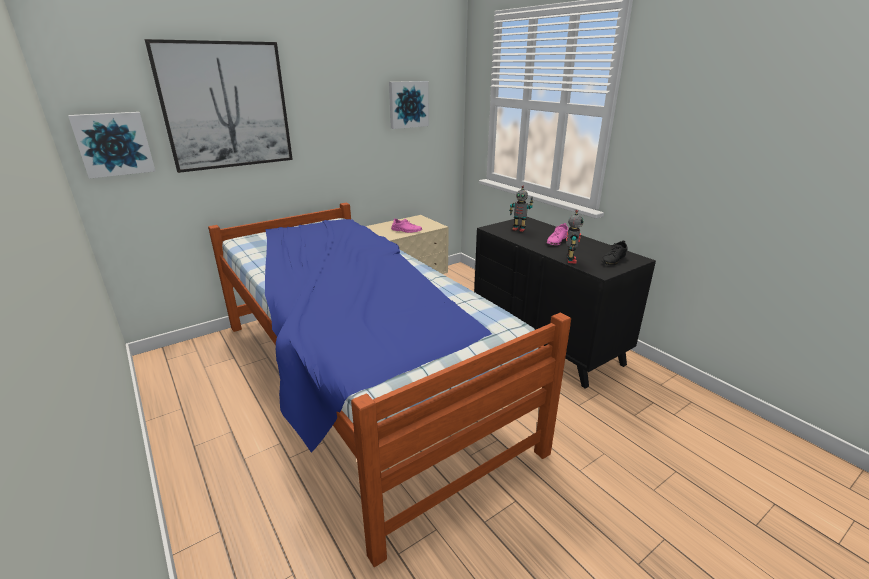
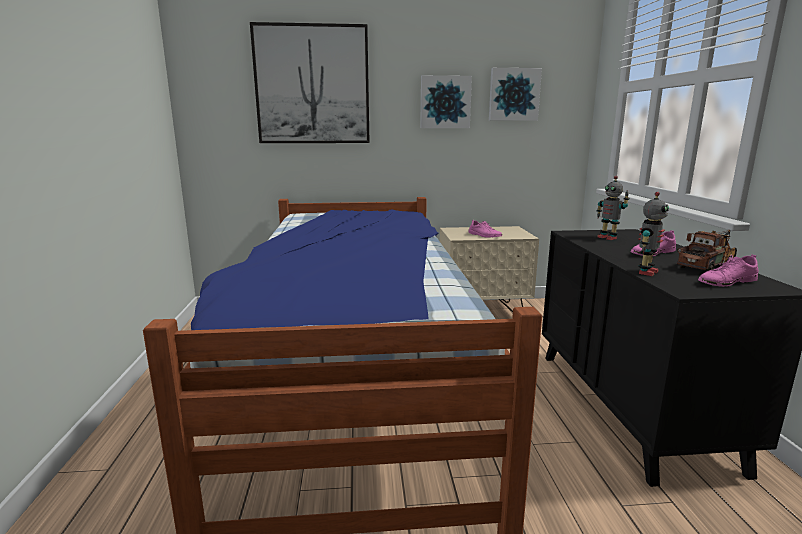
camera: 30 degrees right, 10 degrees down
picture [68,112,155,179] -> picture moved to [420,75,472,128]
black shoe [602,240,628,265] -> pink shoe [698,254,759,287]
none -> toy truck [677,230,737,272]

